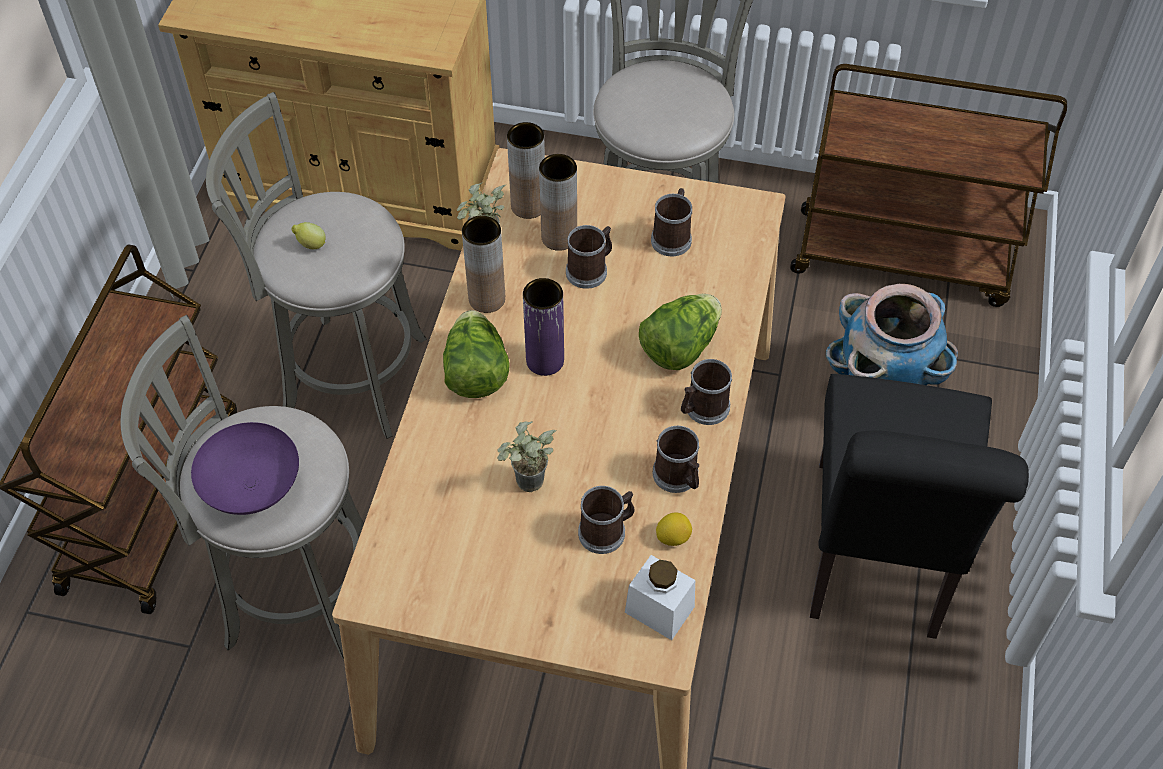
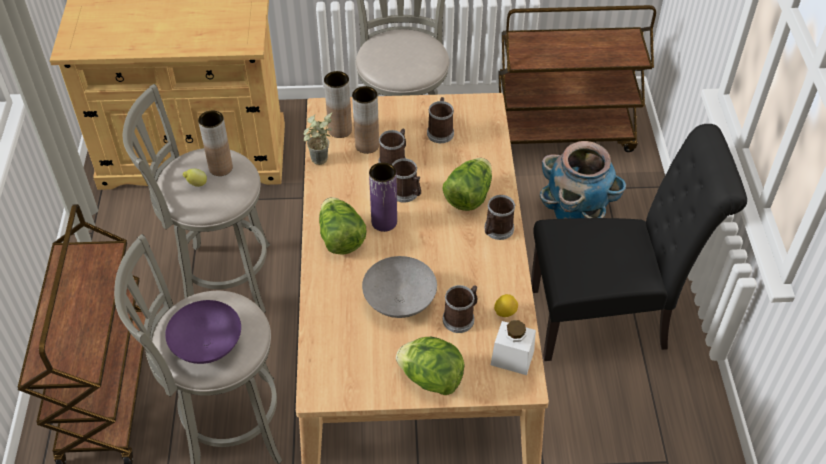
camera: 15 degrees left, 5 degrees down
brown vase [462,216,505,313] -> brown vase moved to [198,110,233,176]
potted plant [497,421,557,492] -> grey bowl [362,256,437,318]
mug [653,426,700,493] -> mug moved to [392,158,421,202]
black chair [810,374,1029,639] -> black chair turned 90 degrees counterclockwise [531,124,747,361]
none -> lettuce [396,337,465,395]

